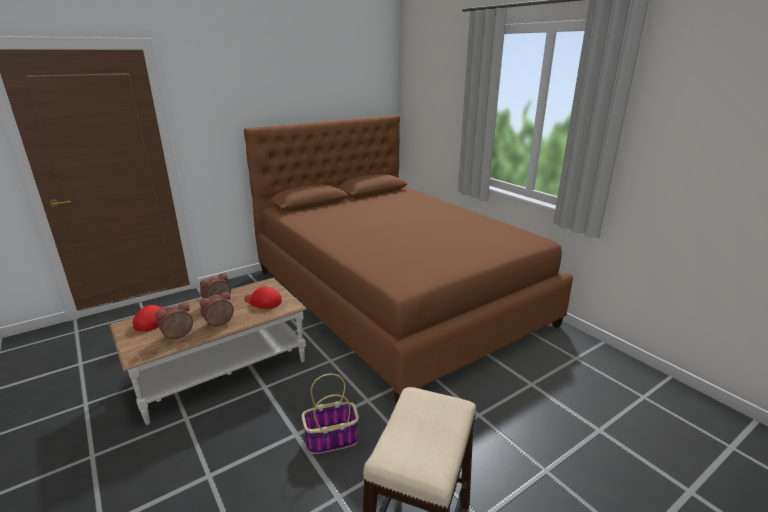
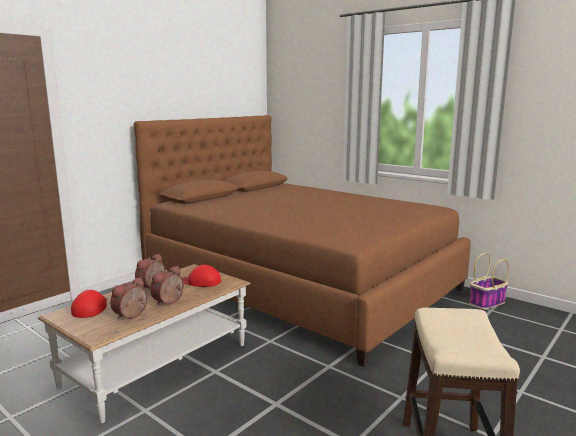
camera: 15 degrees left, 10 degrees down
basket [301,374,359,454] -> basket moved to [469,253,509,309]

